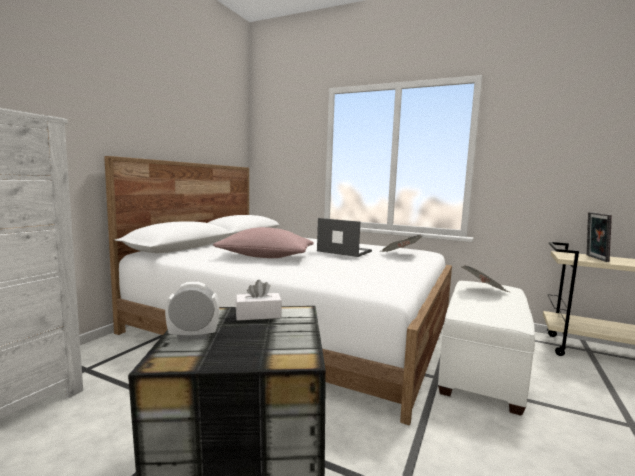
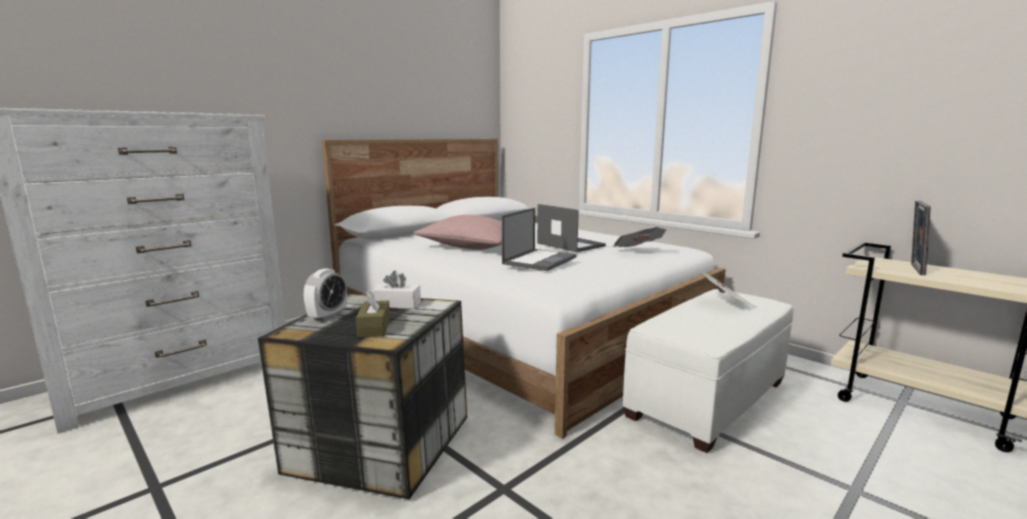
camera: 20 degrees right, 5 degrees up
alarm clock [165,282,219,340] -> alarm clock turned 105 degrees clockwise [304,268,347,321]
none -> brown tissue box [356,289,390,337]
none -> laptop [502,208,577,271]

